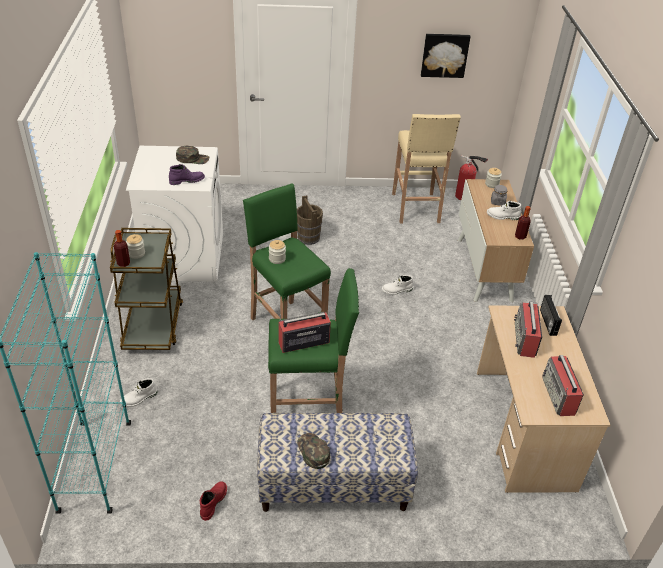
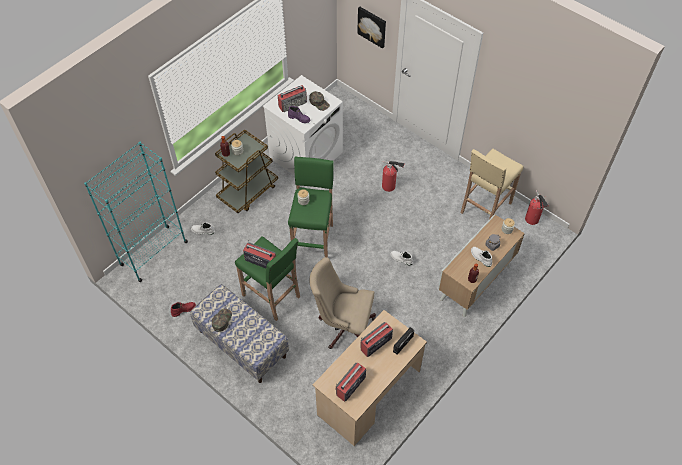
camera: 45 degrees right, 15 degrees up
brown bucket [297,195,323,245] -> fire extinguisher [382,160,405,192]
picture [421,34,471,78] -> picture moved to [357,7,386,49]
none -> radio [278,85,307,112]
none -> beige office chair [309,257,376,349]

